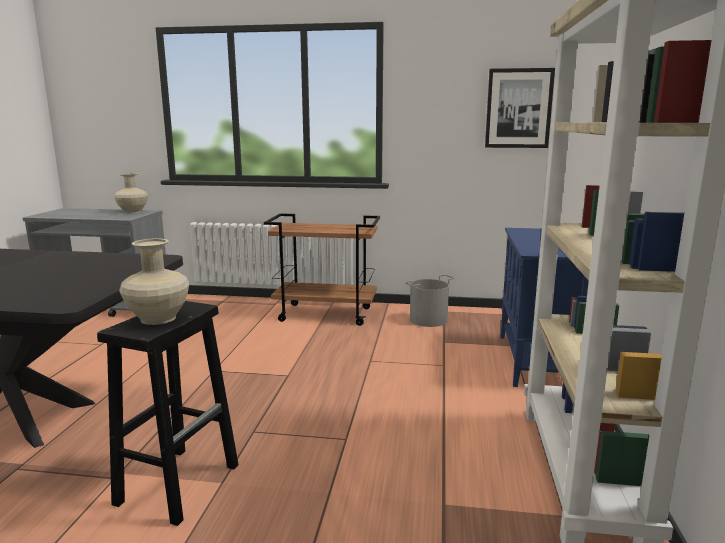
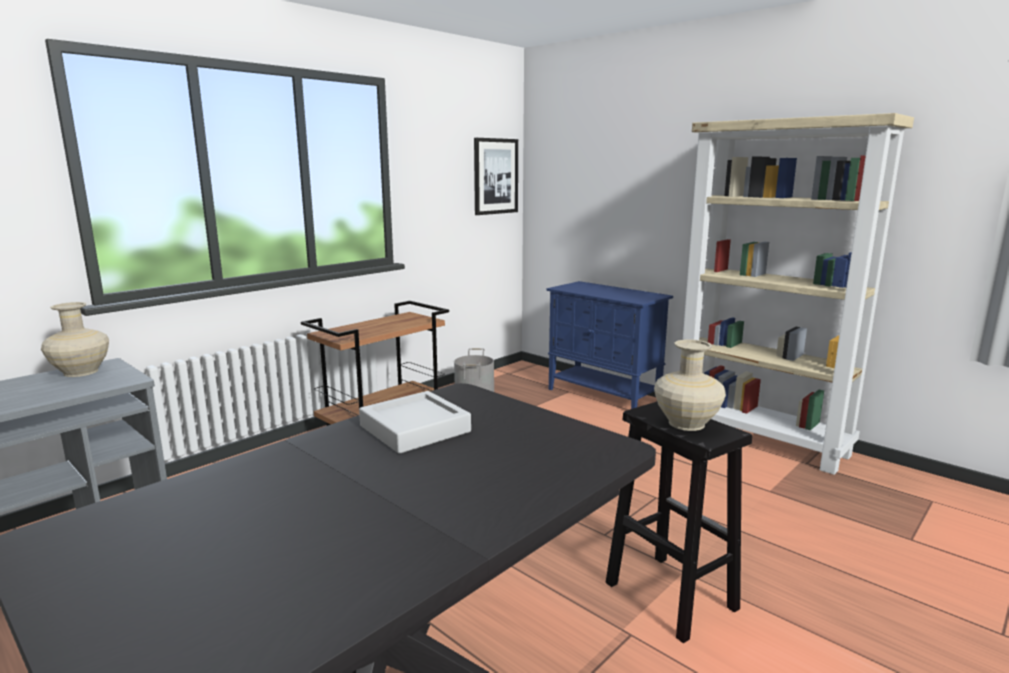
camera: 55 degrees left, 0 degrees up
none -> grey tray [359,391,471,454]

